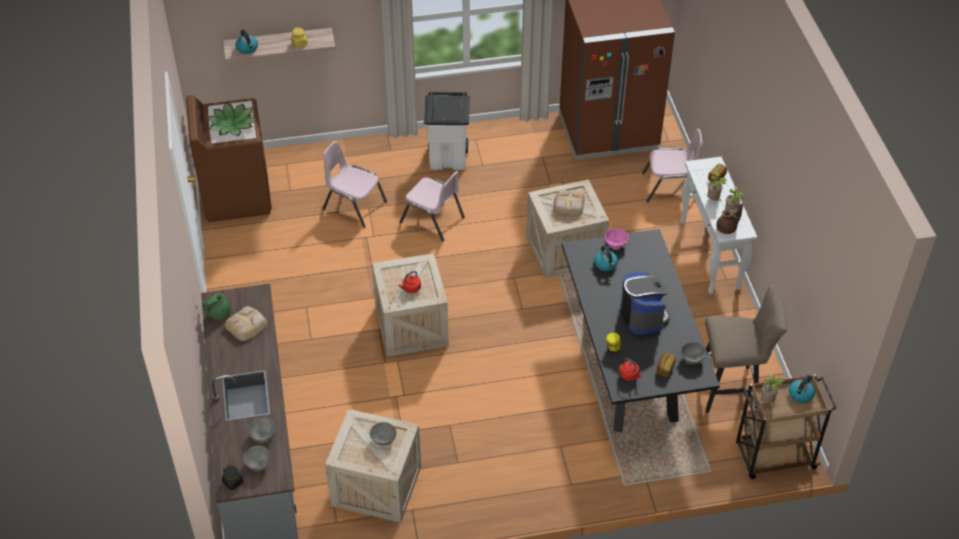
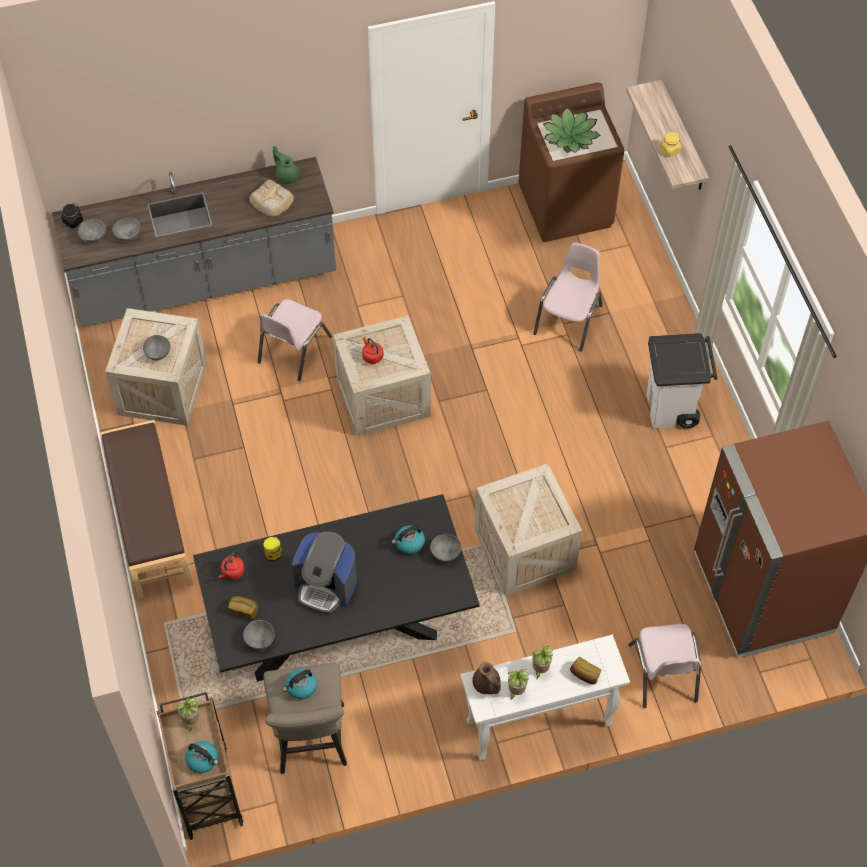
camera: 85 degrees right, 10 degrees up
kettle [236,30,258,54] -> kettle moved to [282,669,317,699]
pink chair [400,171,465,241] -> pink chair moved to [258,299,332,381]
bread [553,190,585,217] -> none
pink bowl [605,228,628,249] -> grey bowl [430,534,461,561]
coffee machine [620,272,670,335] -> coffee machine turned 45 degrees clockwise [292,532,357,614]
none -> brown bench [101,420,193,598]

